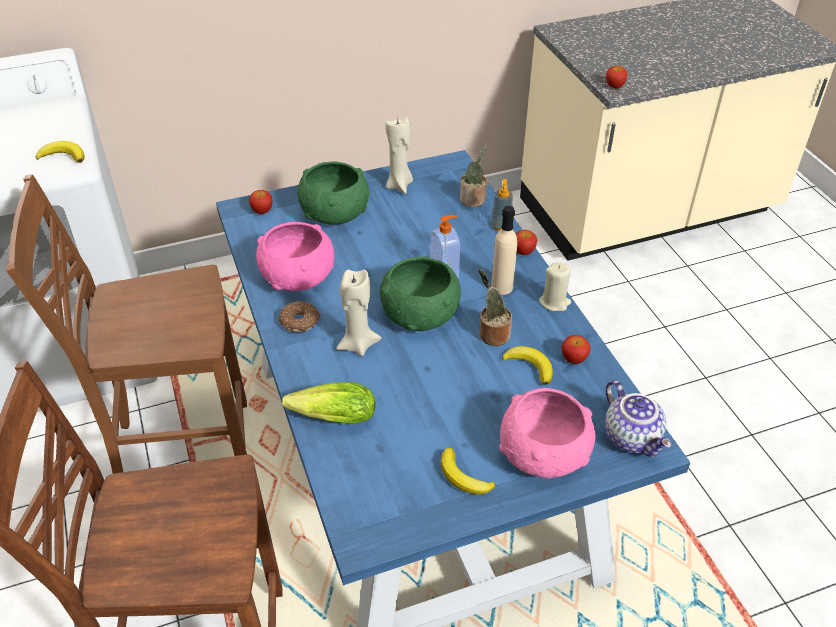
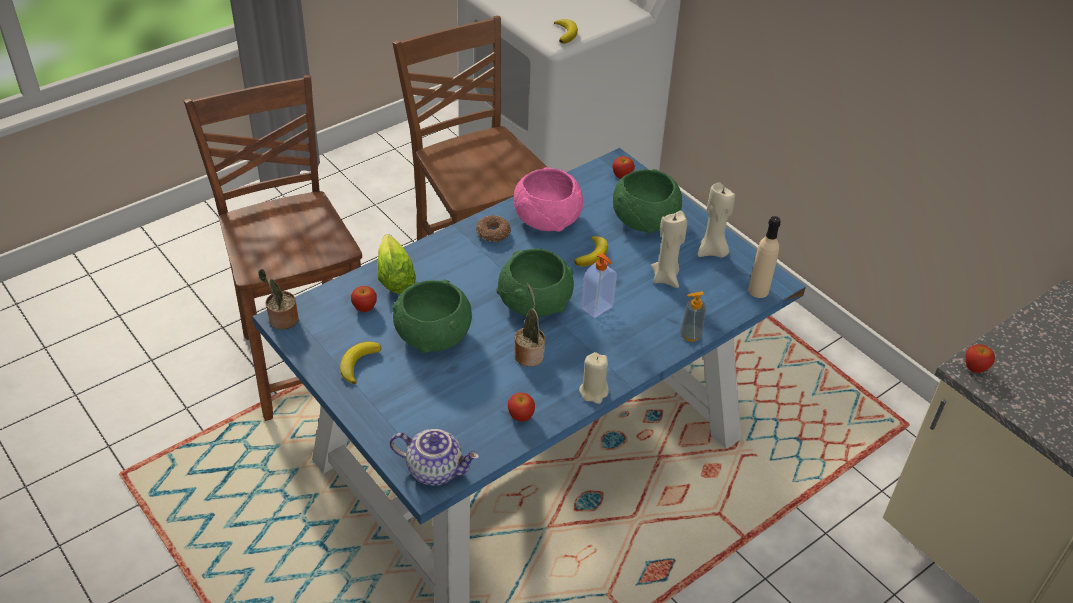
camera: 70 degrees right, 0 degrees up
beige candle [336,270,381,356] -> beige candle moved to [651,211,687,288]
potted plant [460,144,488,207] -> potted plant moved to [258,269,298,330]
beige bottle [491,206,517,295] -> beige bottle moved to [748,216,781,298]
pink bowl [499,388,596,478] -> none
banana [502,346,553,385] -> banana moved to [574,236,608,267]
apple [516,230,537,255] -> apple moved to [351,286,377,312]
teapot [605,380,672,457] -> teapot turned 120 degrees counterclockwise [390,429,479,486]
none -> green bowl [392,279,472,353]

